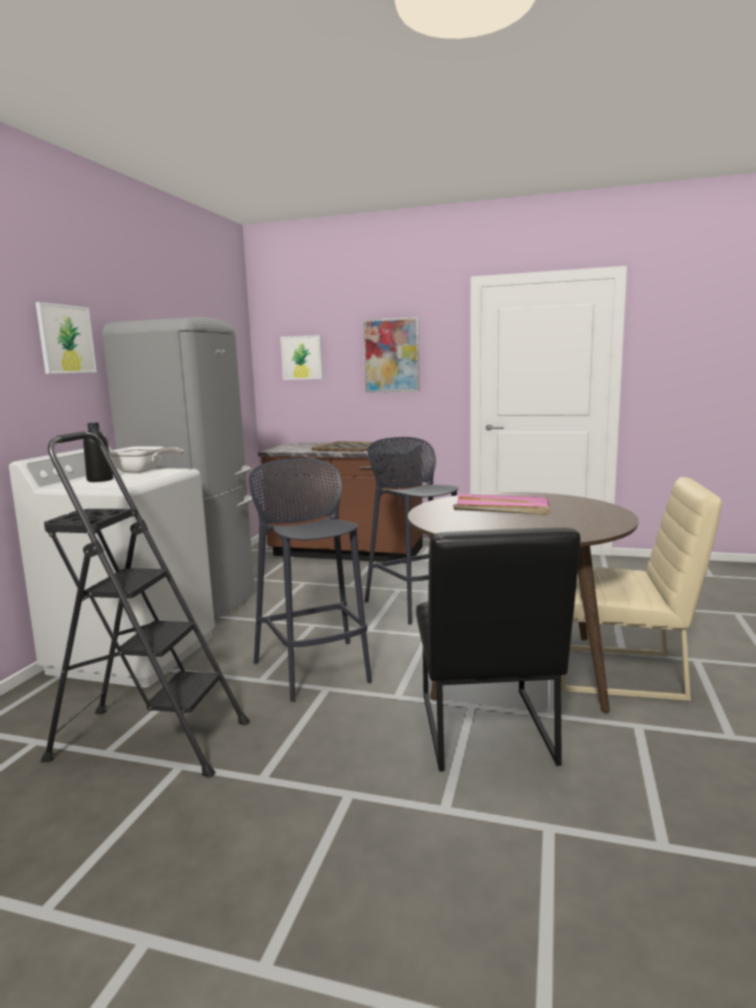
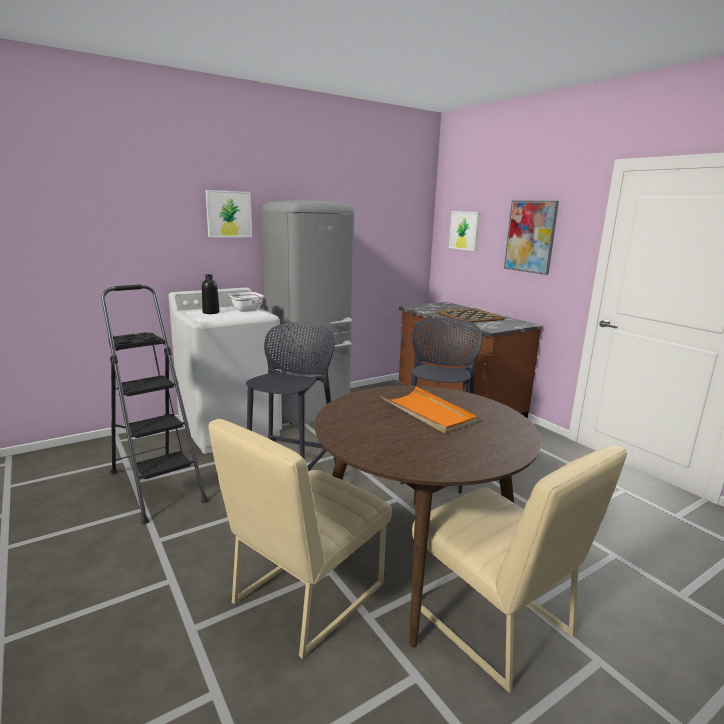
camera: 40 degrees right, 5 degrees up
black chair [416,528,580,772] -> beige chair [208,419,392,659]
pink tray [453,494,550,514] -> orange tray [381,387,478,433]

